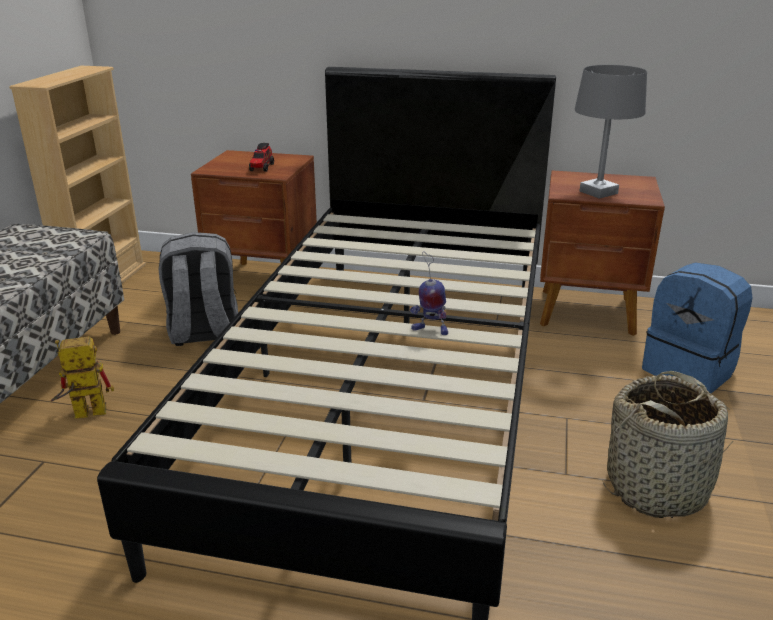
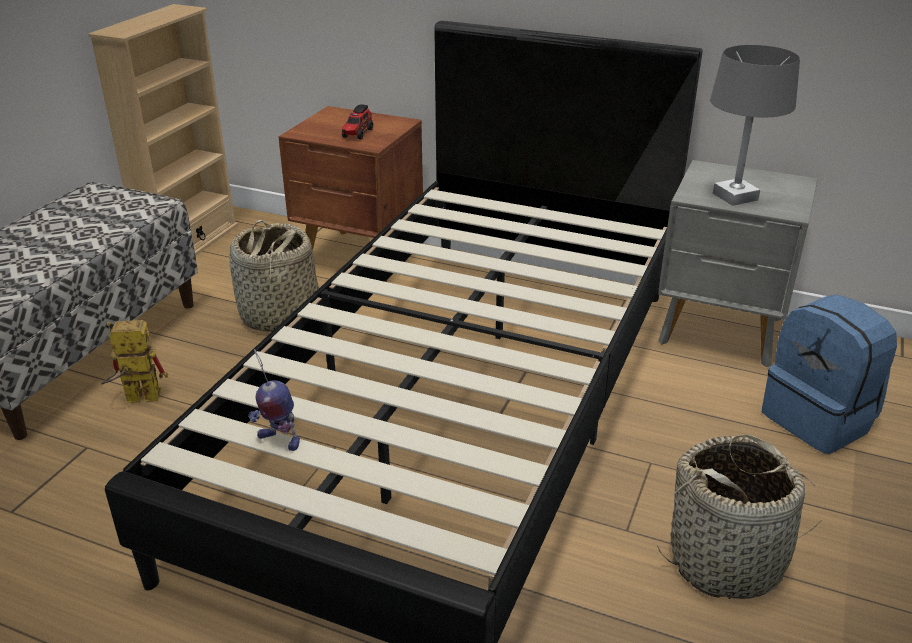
camera: 10 degrees right, 5 degrees up
grey backpack [159,232,238,346] -> basket [229,220,319,332]
toy robot [410,252,448,335] -> toy robot moved to [248,349,300,451]
brown nightstand [540,170,665,336] -> grey nightstand [658,160,818,367]

